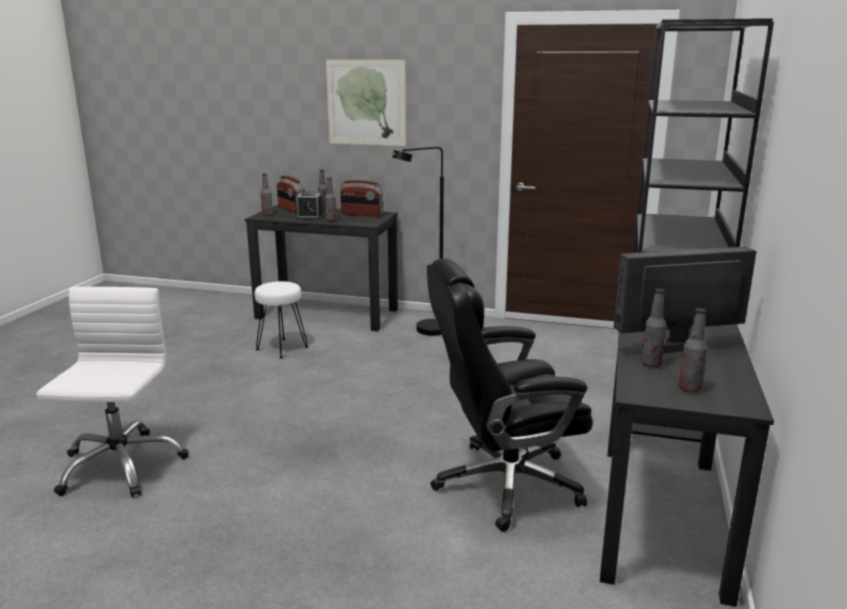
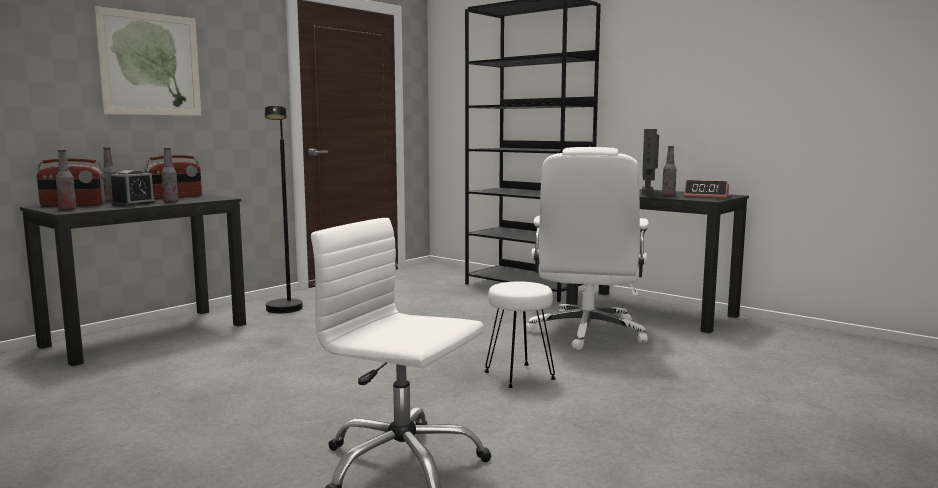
camera: 65 degrees left, 10 degrees down
white stool [255,281,309,359] -> white stool moved to [484,281,556,388]
black office chair [427,258,593,532] -> white office chair [526,147,649,350]
bottle [679,308,707,393] -> alarm clock [684,180,729,198]

